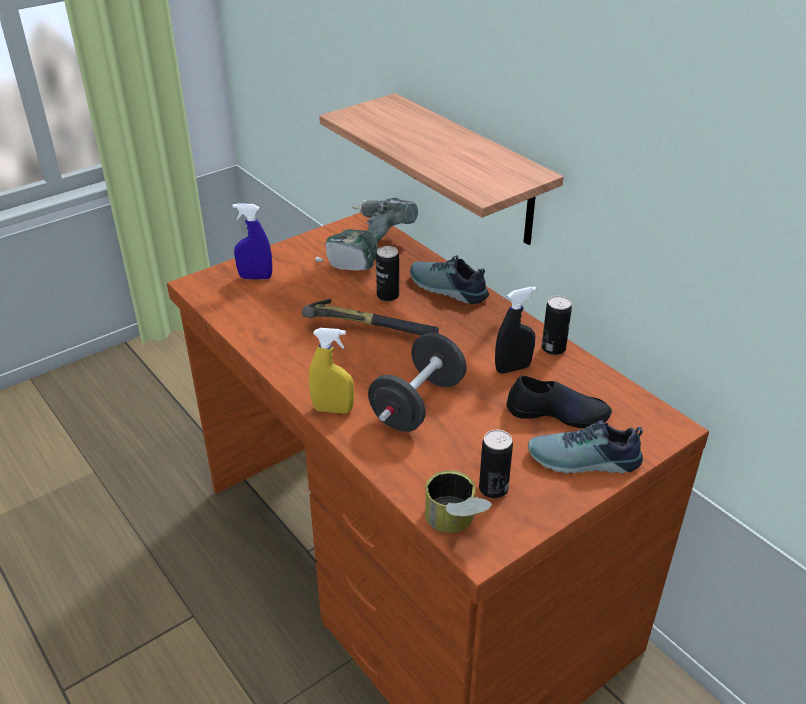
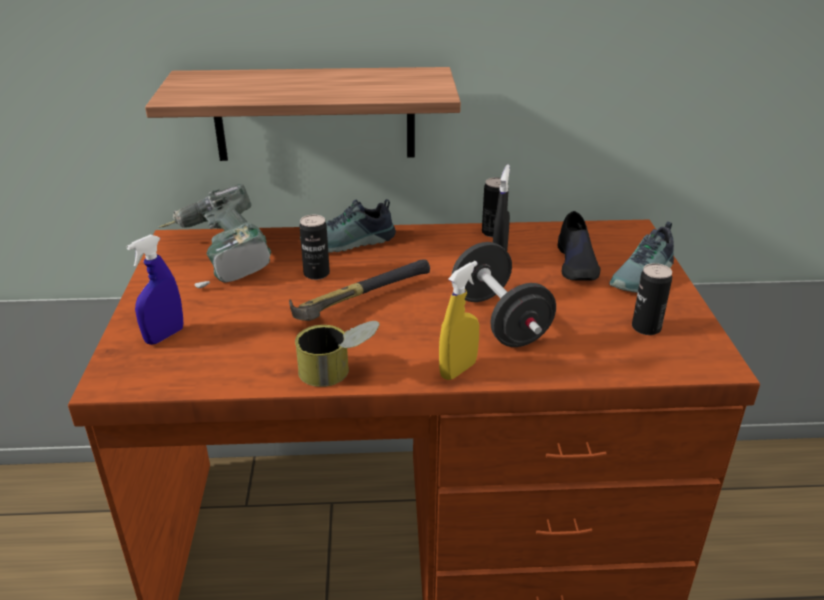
camera: 55 degrees left, 5 degrees down
can [425,470,492,533] -> can moved to [295,321,380,387]
black shoe [507,376,612,428] -> black shoe turned 135 degrees clockwise [558,211,601,280]

